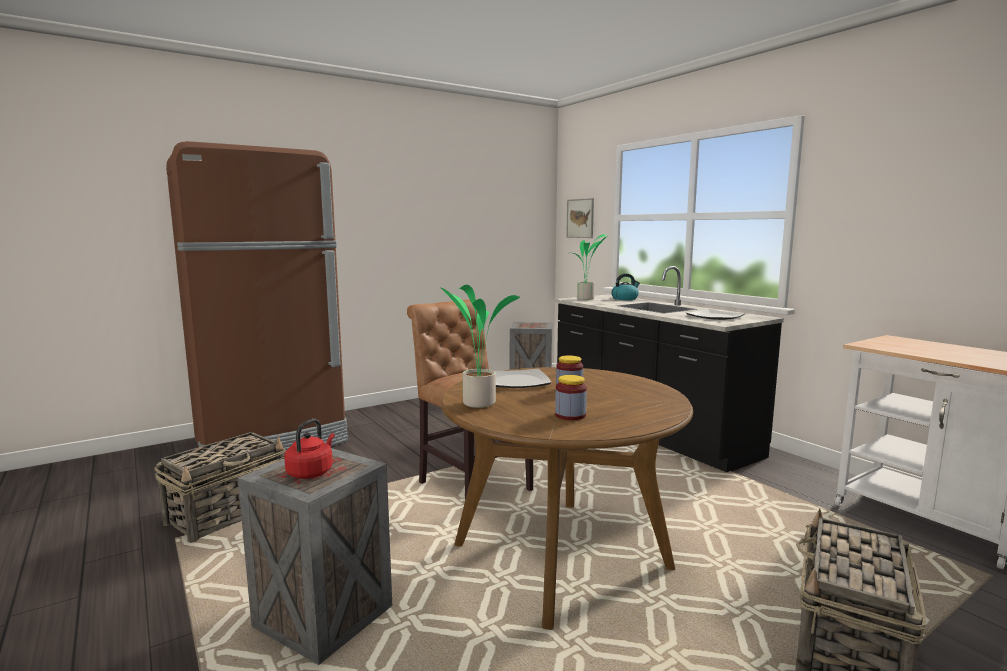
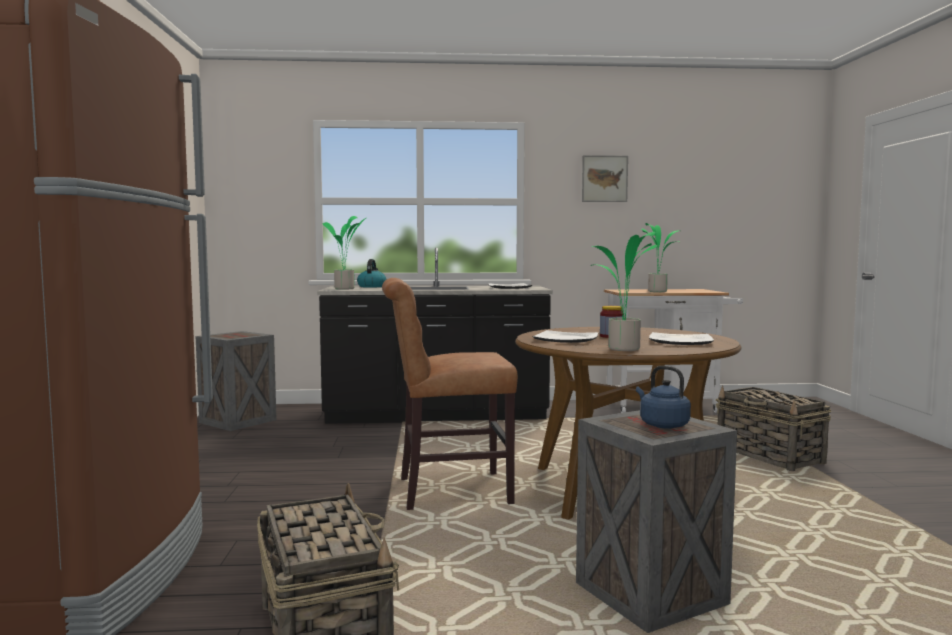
camera: 60 degrees left, 5 degrees down
red kettle [284,419,335,479] -> blue kettle [636,366,691,429]
jar [555,375,587,420] -> plate [649,332,714,345]
picture [566,198,594,238] -> picture moved to [582,155,628,202]
none -> potted plant [641,223,679,292]

